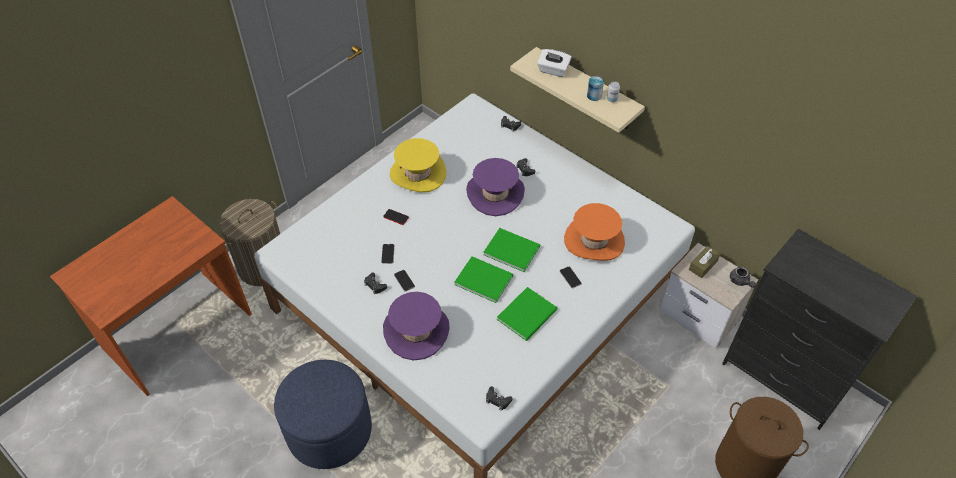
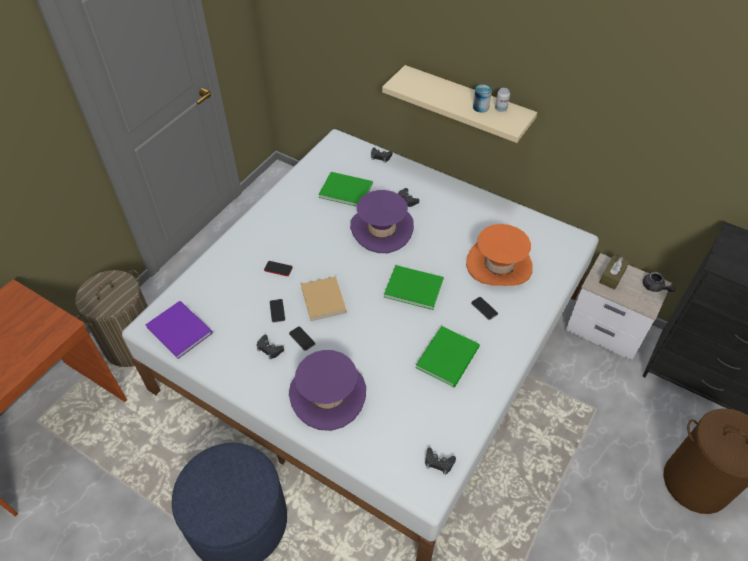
camera: 10 degrees left, 0 degrees up
yellow hat [390,138,446,192] -> none
green book [454,256,513,303] -> green book moved to [319,172,373,207]
white tissue box [537,49,572,77] -> none
none -> purple book [145,301,213,359]
none -> beige book [301,276,347,321]

